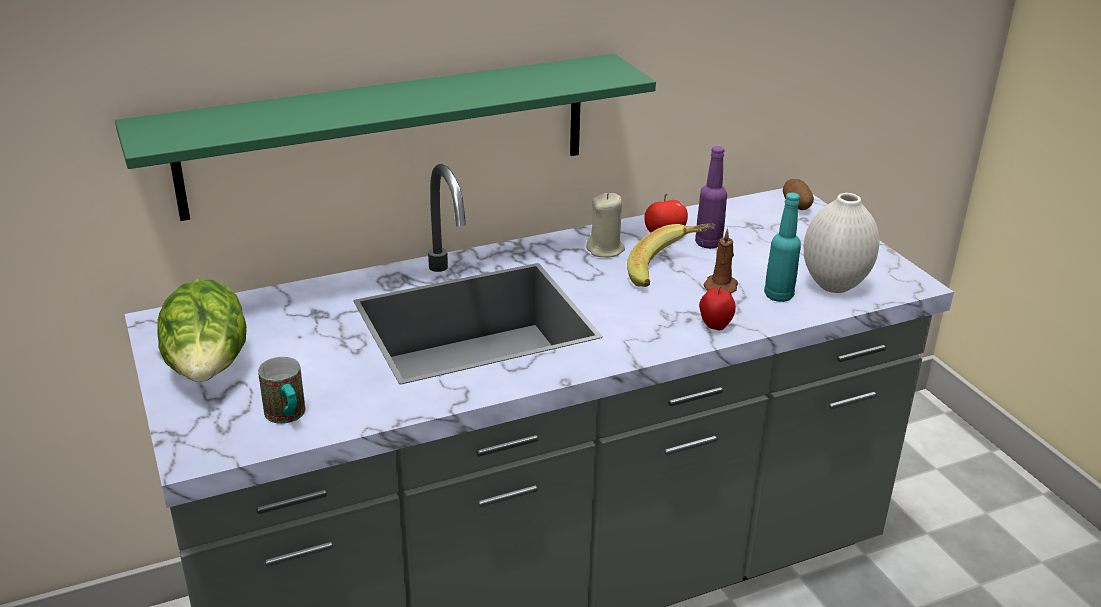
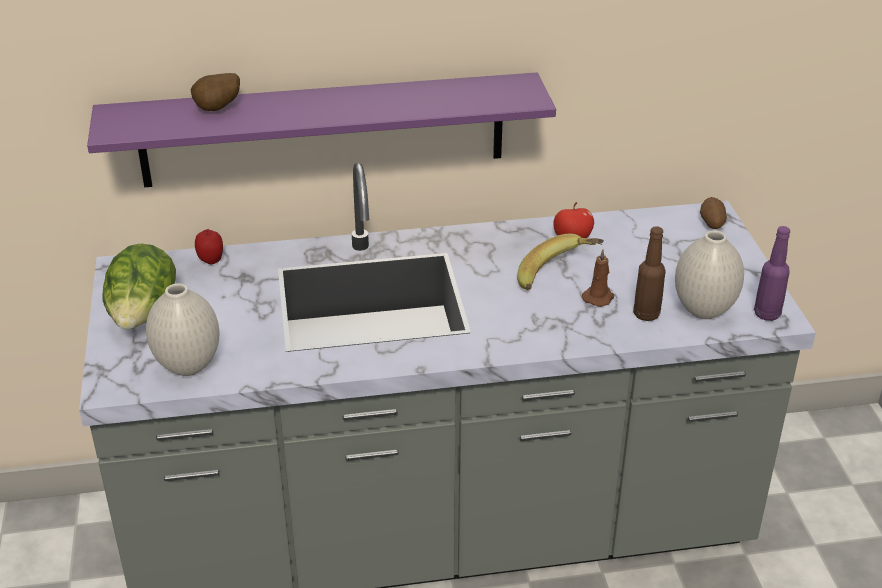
camera: 15 degrees right, 5 degrees up
green shelf [115,54,656,221] -> purple shelf [87,72,556,187]
mug [258,357,305,424] -> white vase [146,283,219,376]
beige candle [586,193,625,257] -> none
purple bottle [695,146,727,249] -> purple bottle moved to [754,226,790,321]
apple [699,286,736,330] -> apple moved to [195,229,223,264]
turquoise bottle [764,193,801,302] -> brown bottle [633,226,666,321]
none -> potato [191,73,240,111]

